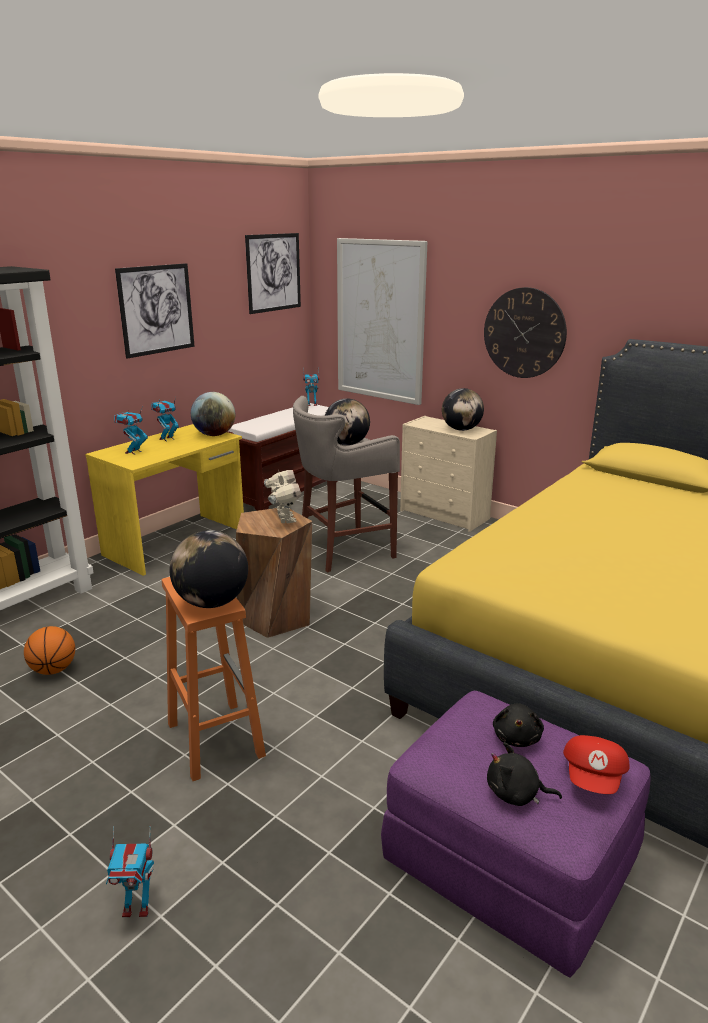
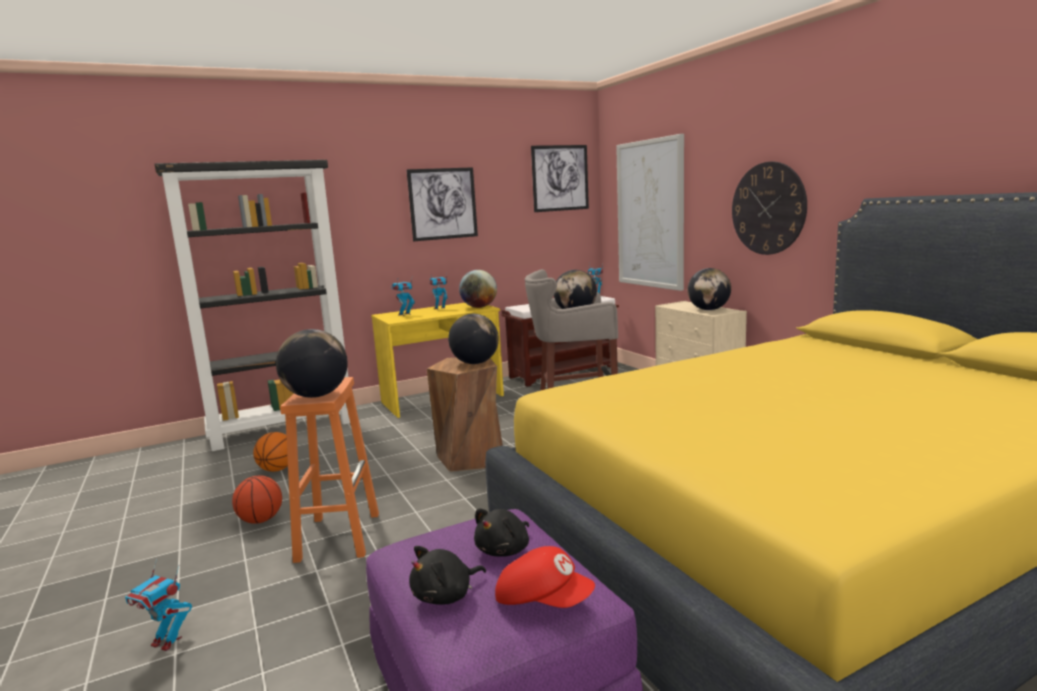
camera: 25 degrees right, 10 degrees down
toy robot [264,470,302,523] -> globe [448,314,499,364]
black plush toy [487,742,562,806] -> black plush toy turned 75 degrees counterclockwise [409,546,486,604]
red cap [563,735,630,794] -> red cap turned 105 degrees counterclockwise [495,546,595,608]
none -> basketball [232,475,282,524]

